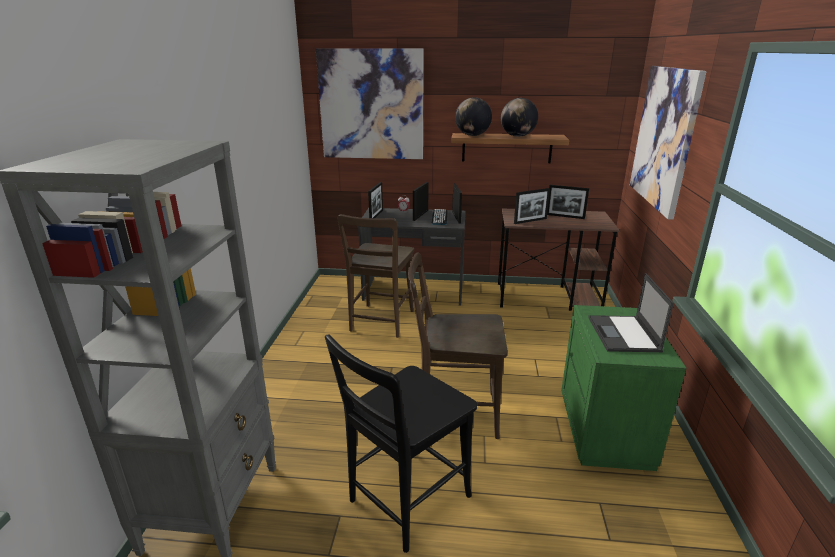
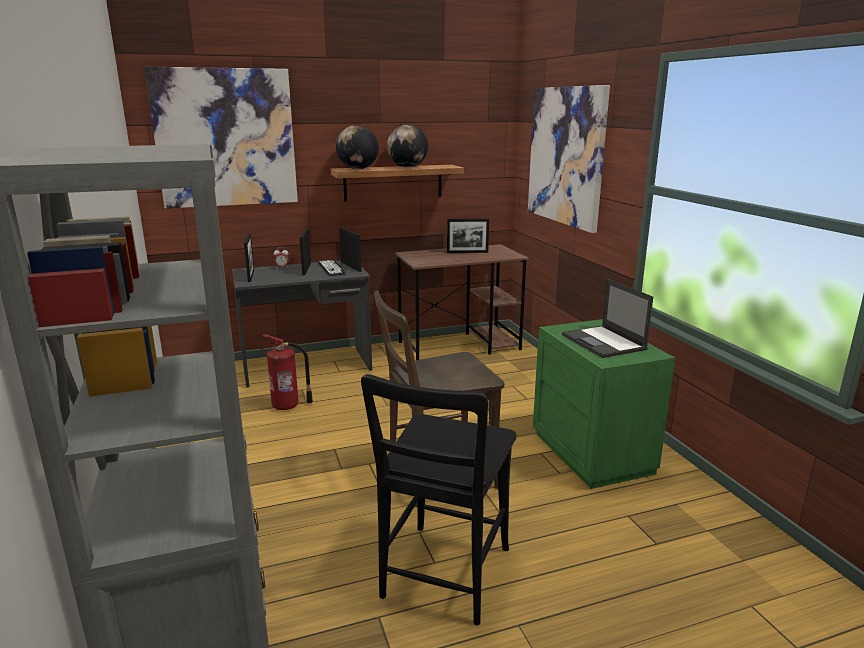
camera: 25 degrees left, 5 degrees down
brown chair [337,214,414,338] -> fire extinguisher [261,334,313,410]
picture frame [514,188,550,224] -> none

